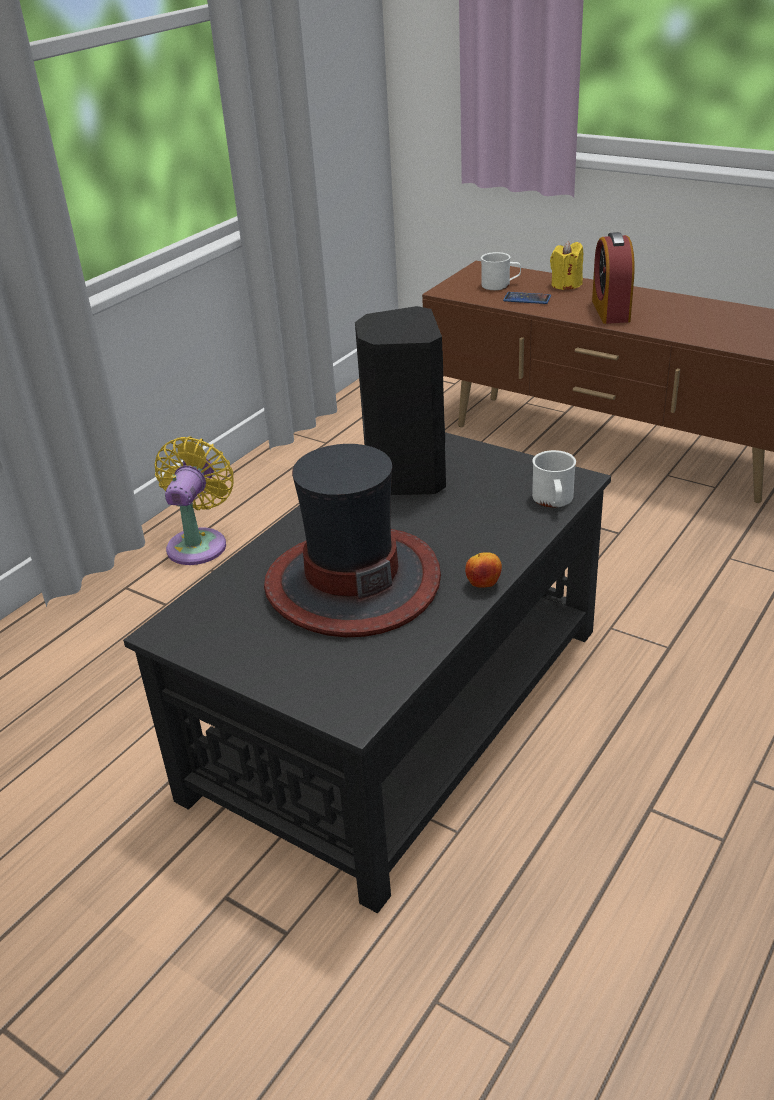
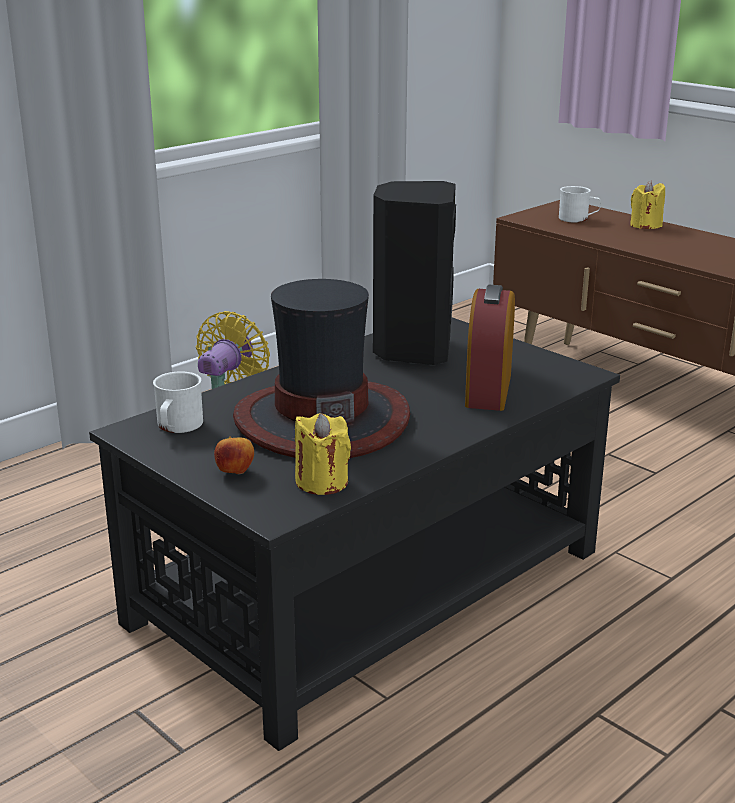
camera: 10 degrees right, 10 degrees down
apple [465,552,502,588] -> apple moved to [214,436,254,474]
phone [503,292,551,304] -> none
white mug [532,450,576,508] -> white mug moved to [153,371,203,433]
alarm clock [592,232,635,324] -> alarm clock moved to [465,285,515,411]
none -> yellow candle [295,413,351,495]

